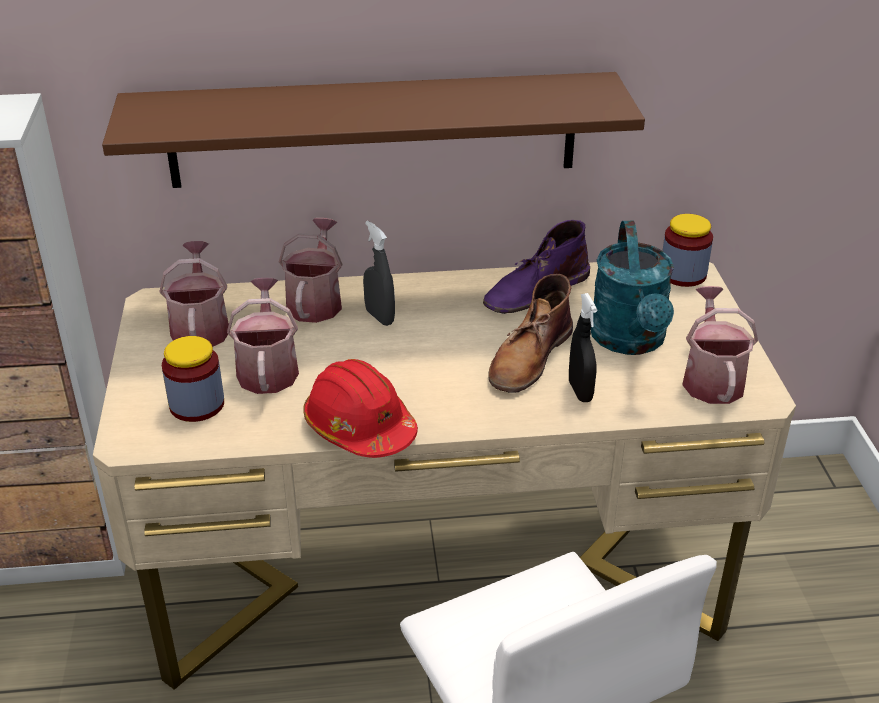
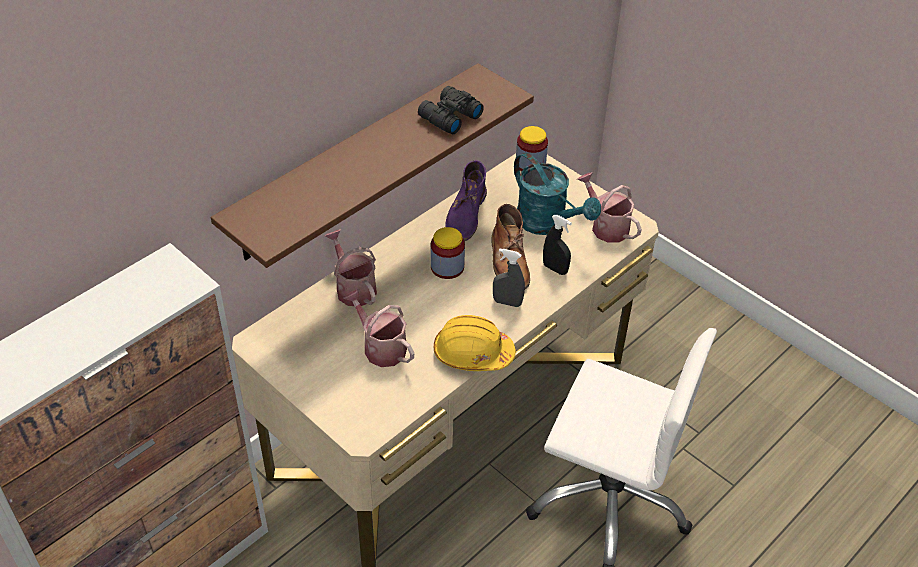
camera: 40 degrees left, 10 degrees up
watering can [159,241,229,347] -> none
jar [162,336,224,422] -> jar moved to [431,227,465,279]
red hard hat [303,359,418,458] -> yellow hard hat [434,315,516,371]
grey spray bottle [363,221,395,326] -> grey spray bottle moved to [493,248,525,307]
none -> black binoculars [418,86,484,134]

